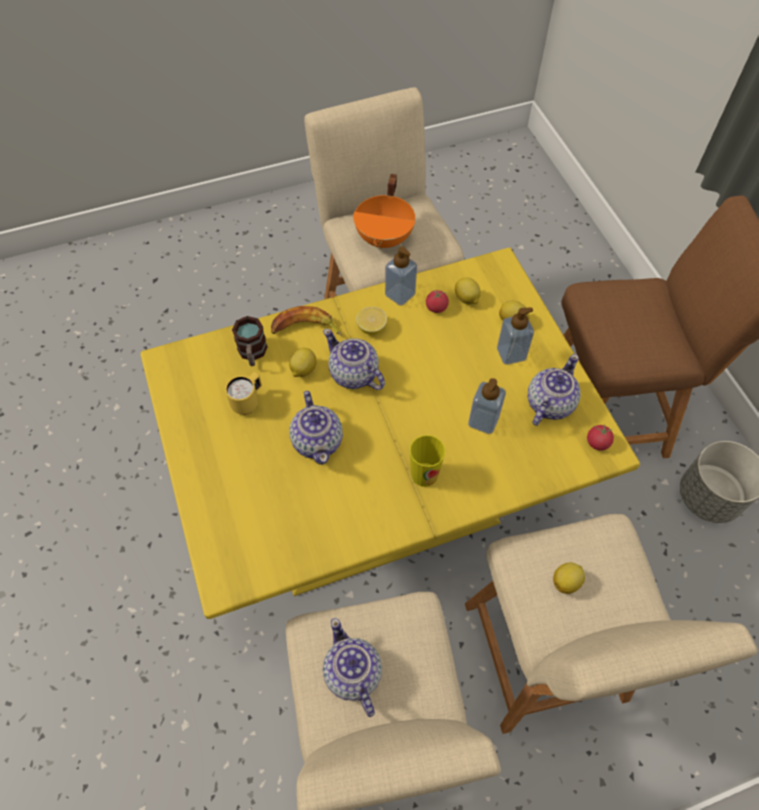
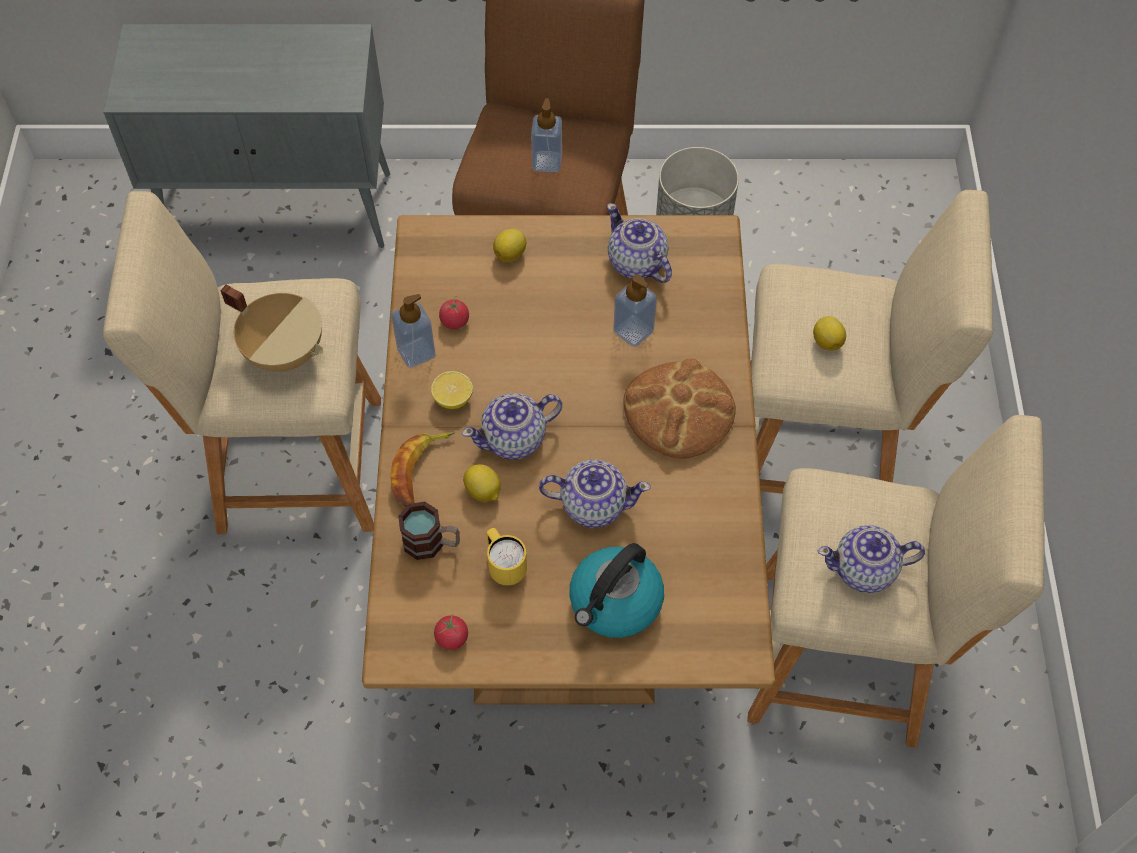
camera: 70 degrees left, 0 degrees up
yellow dining table [140,248,640,619] -> brown dining table [362,215,775,705]
orange cooking pot [353,174,415,249] -> beige cooking pot [220,284,323,372]
cup [410,435,445,487] -> bread [623,358,736,459]
lemon [455,277,481,304] -> none
soap dispenser [497,307,534,365] -> soap dispenser moved to [531,98,562,173]
tomato [587,424,614,451] -> tomato moved to [434,614,468,650]
none -> grey cabinet [103,24,390,248]
none -> kettle [569,543,664,638]

